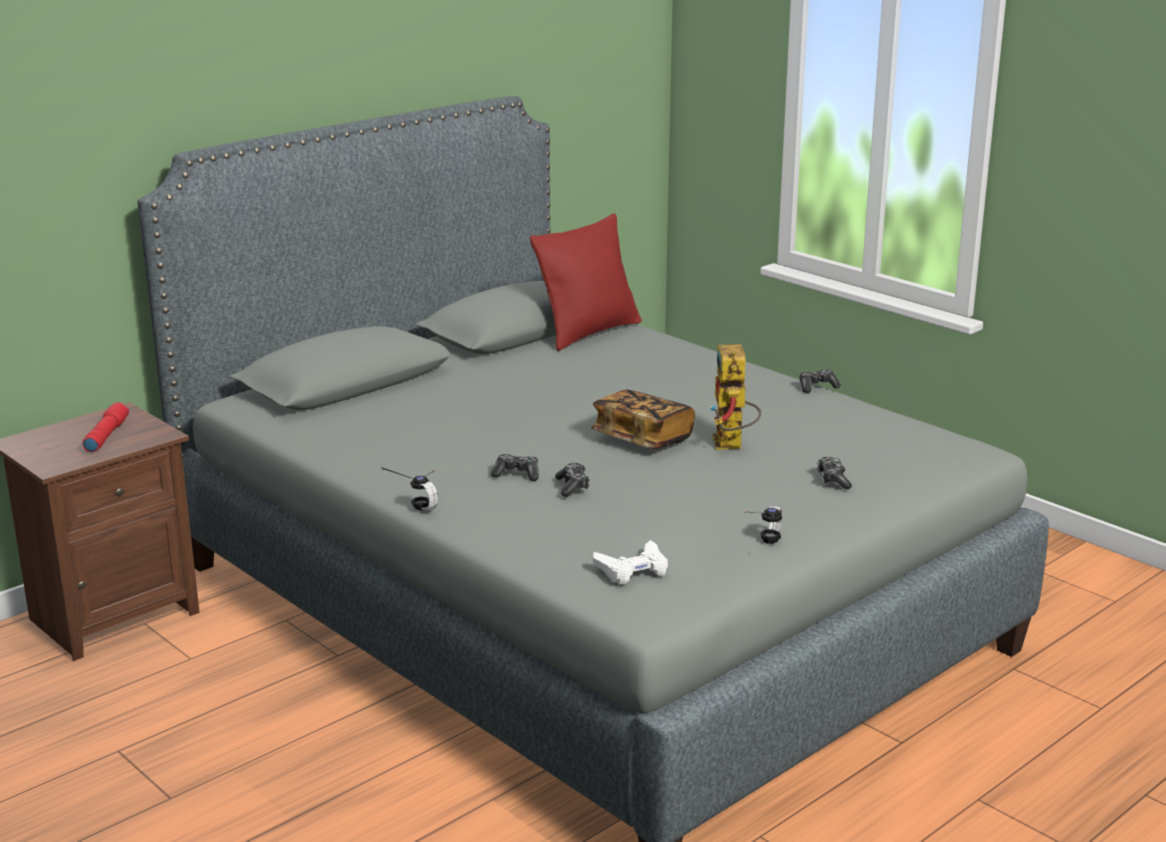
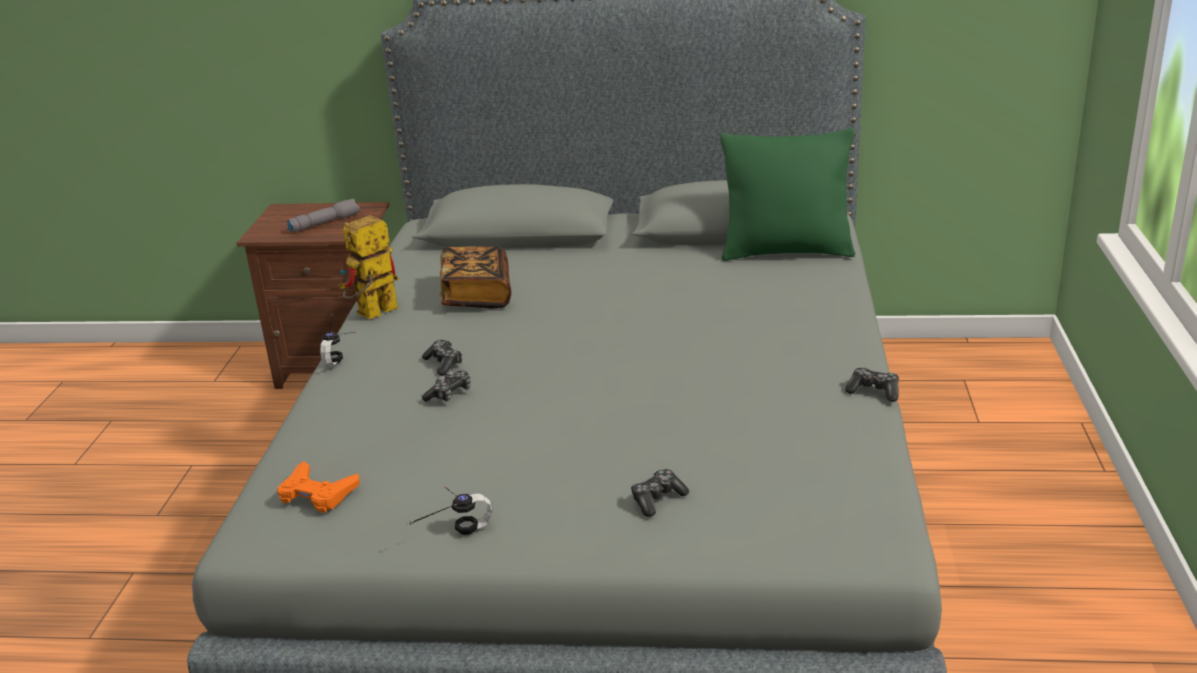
camera: 50 degrees right, 5 degrees up
red flashlight [83,402,129,452] -> grey flashlight [287,199,360,233]
red pillow [530,213,642,351] -> green pillow [720,128,855,261]
book [591,390,695,449] -> book moved to [440,246,511,309]
white game controller [593,540,668,584] -> orange game controller [277,461,360,513]
toy robot [710,344,761,450] -> toy robot moved to [339,215,399,319]

